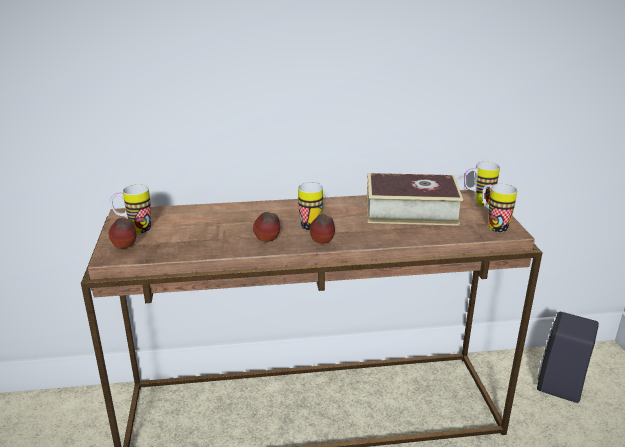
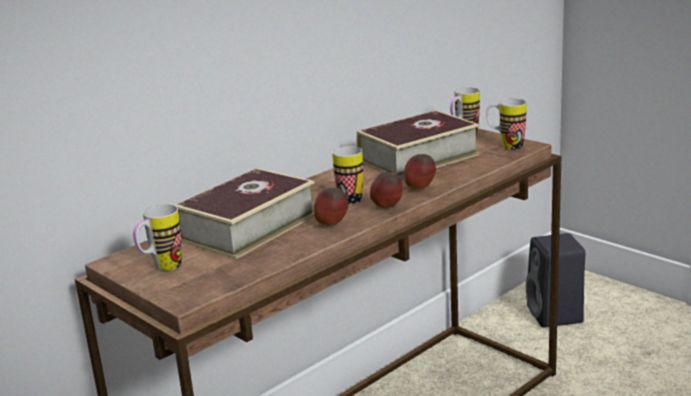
camera: 35 degrees left, 5 degrees down
apple [109,218,137,248] -> apple moved to [404,154,436,190]
none -> book [175,168,315,259]

